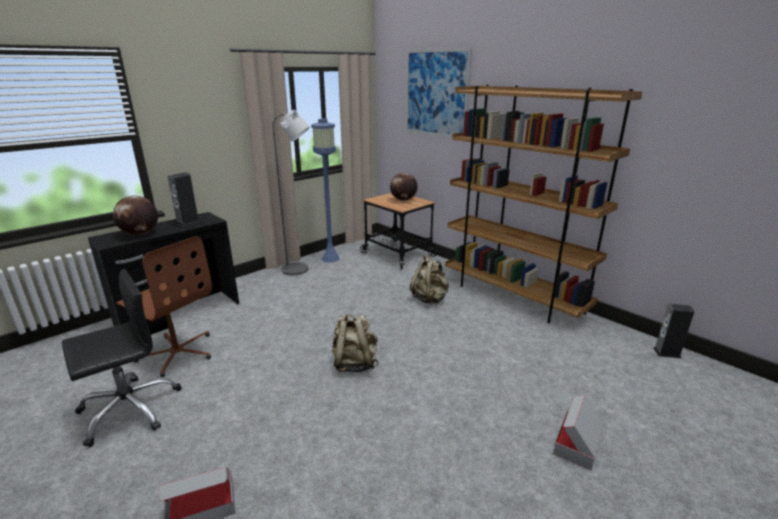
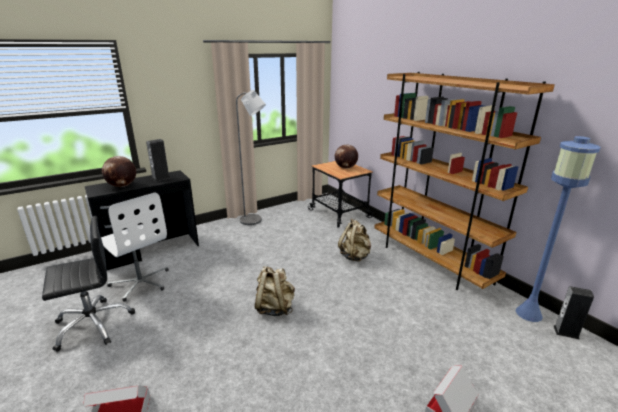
camera: 10 degrees right, 0 degrees up
brown office chair [117,236,212,377] -> white office chair [101,193,169,301]
blue floor lamp [311,119,340,263] -> blue floor lamp moved to [516,136,601,322]
picture [405,47,472,138] -> none

